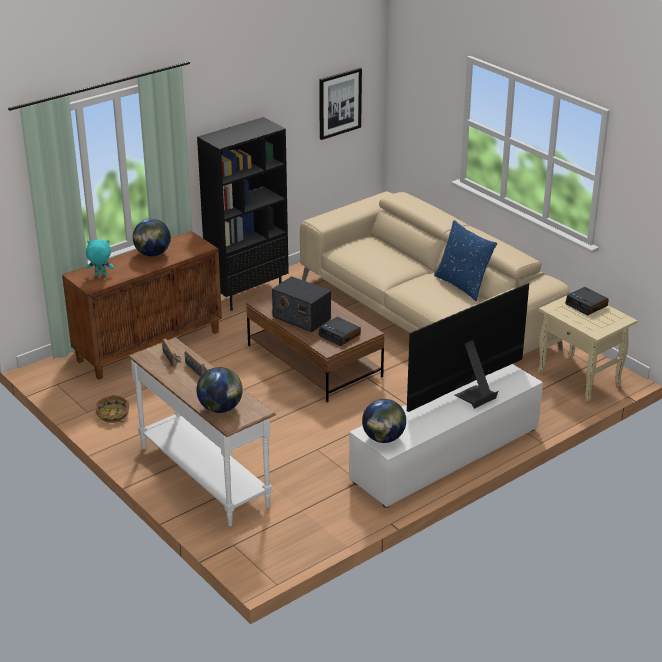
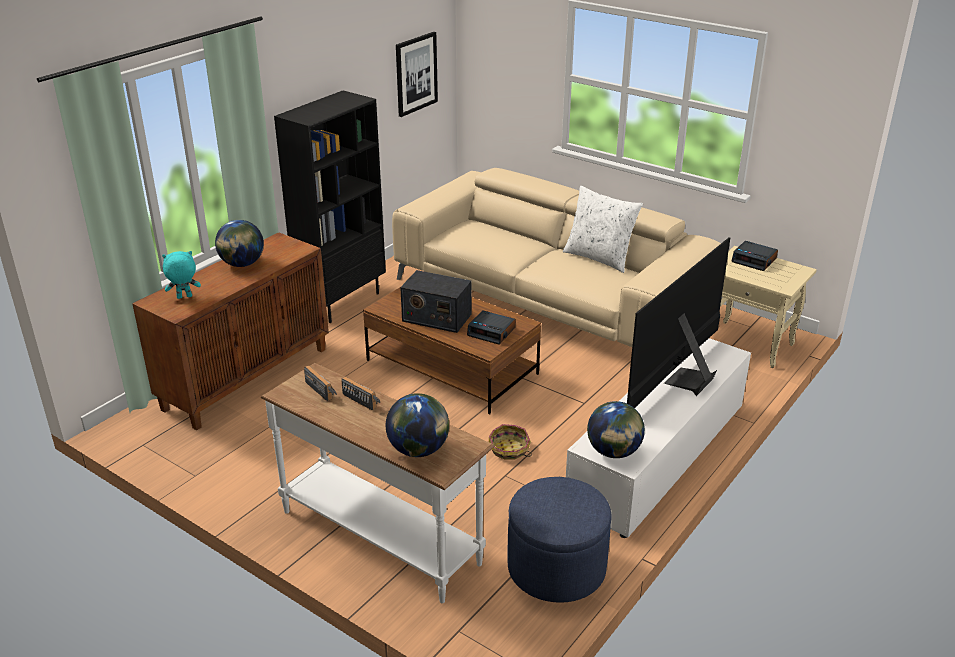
camera: 15 degrees left, 0 degrees up
basket [95,395,129,423] -> basket moved to [489,424,532,460]
blue pillow [434,220,497,301] -> white pillow [563,186,643,273]
none -> blue ottoman [507,477,611,603]

